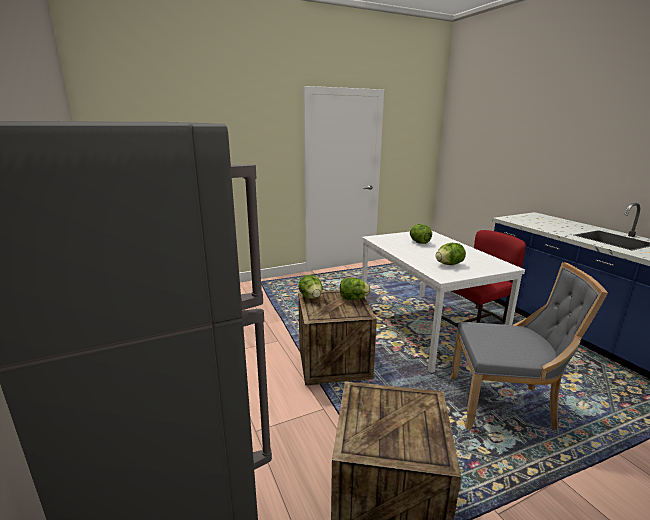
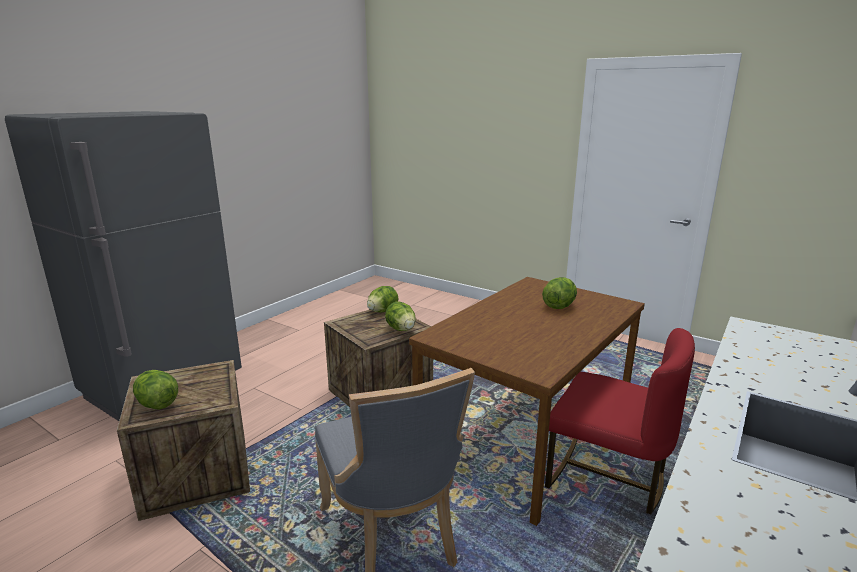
camera: 60 degrees right, 0 degrees up
white dining table [362,230,525,373] -> brown dining table [409,277,645,526]
lettuce [436,243,466,265] -> lettuce moved to [133,370,178,410]

